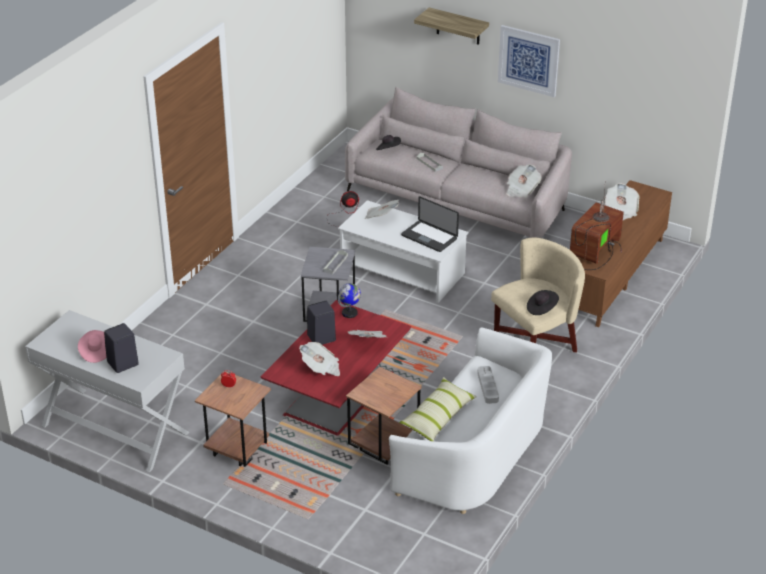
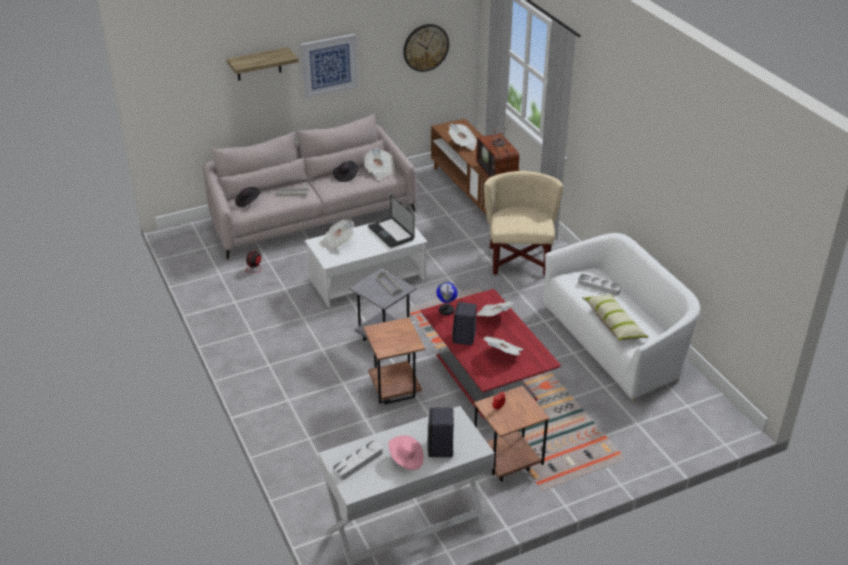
camera: 55 degrees left, 0 degrees up
brown side table [346,367,422,464] -> brown side table moved to [363,317,425,404]
laptop [401,196,459,252] -> laptop turned 75 degrees clockwise [368,194,415,248]
black hat [527,290,559,315] -> black hat moved to [333,161,358,182]
none -> grey tray [333,441,383,480]
none -> wall clock [403,24,449,72]

